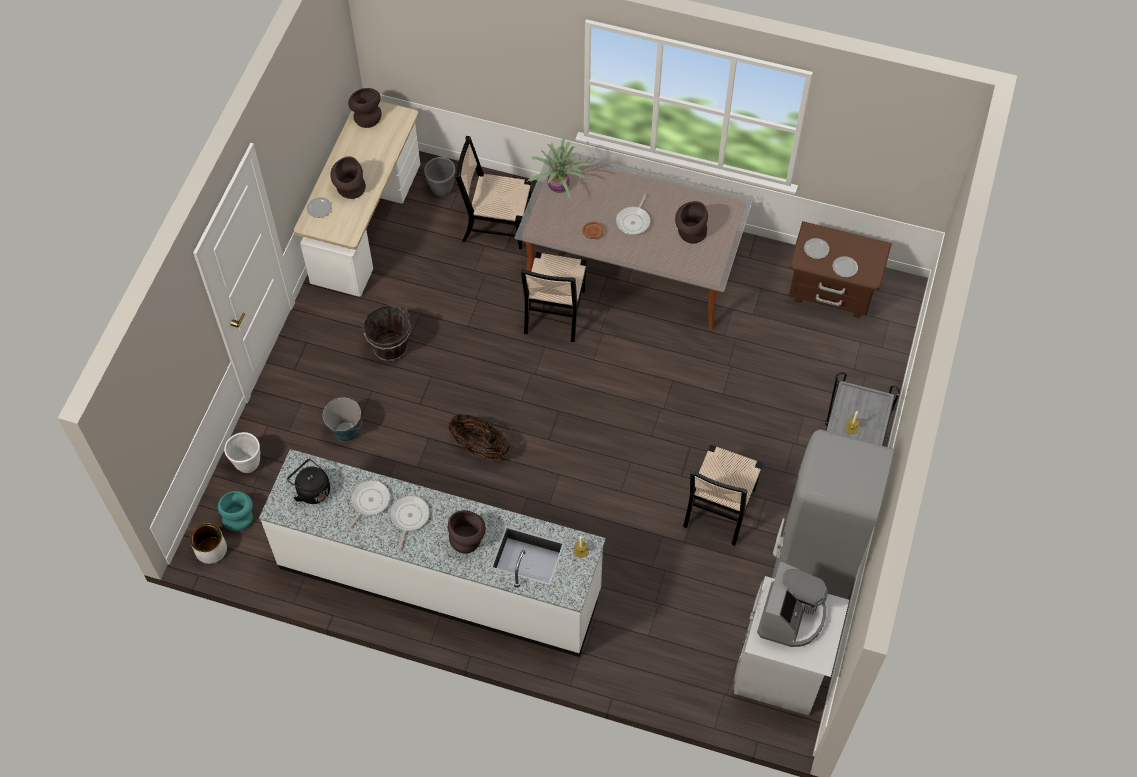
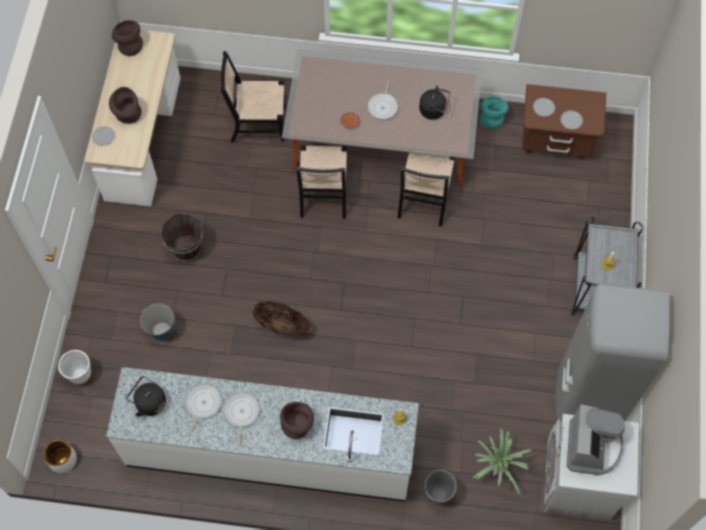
camera: 10 degrees left, 5 degrees up
turquoise vase [218,491,253,531] -> turquoise vase moved to [480,96,509,129]
grey planter [424,157,455,197] -> grey planter moved to [424,470,457,504]
potted plant [528,136,594,202] -> potted plant moved to [473,428,531,495]
brown vase [675,201,708,243] -> black kettle [419,86,450,120]
chair [683,445,763,546] -> chair moved to [397,152,455,227]

